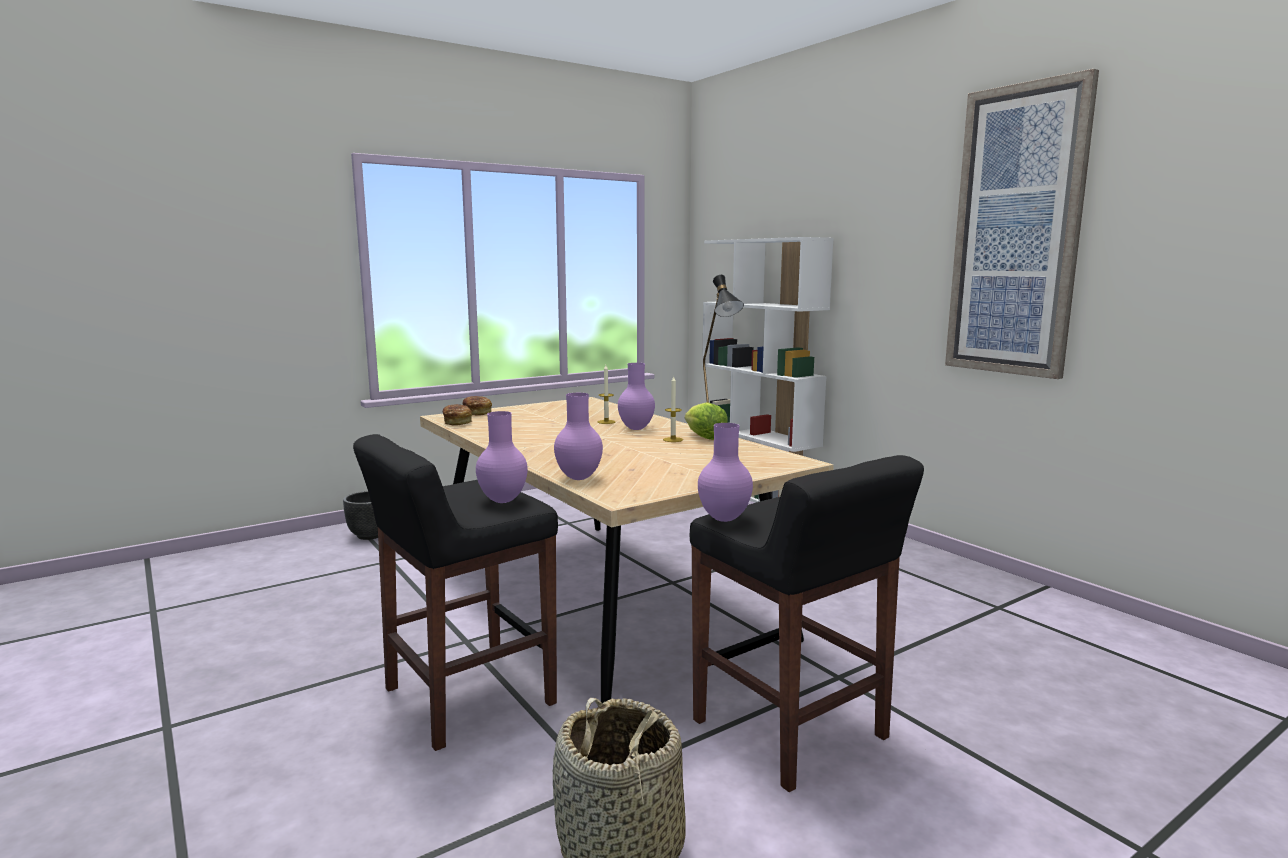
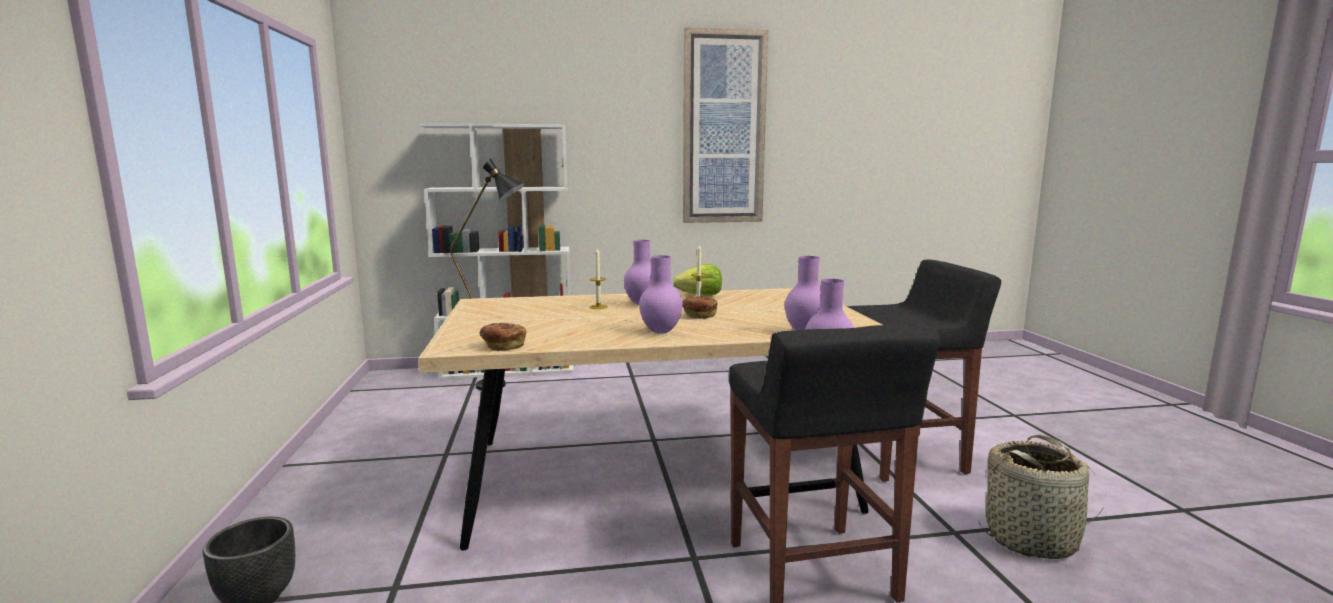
camera: 65 degrees left, 0 degrees up
bread [463,396,492,416] -> bread moved to [682,296,717,319]
purple vase [698,423,753,522] -> purple vase moved to [639,255,683,334]

